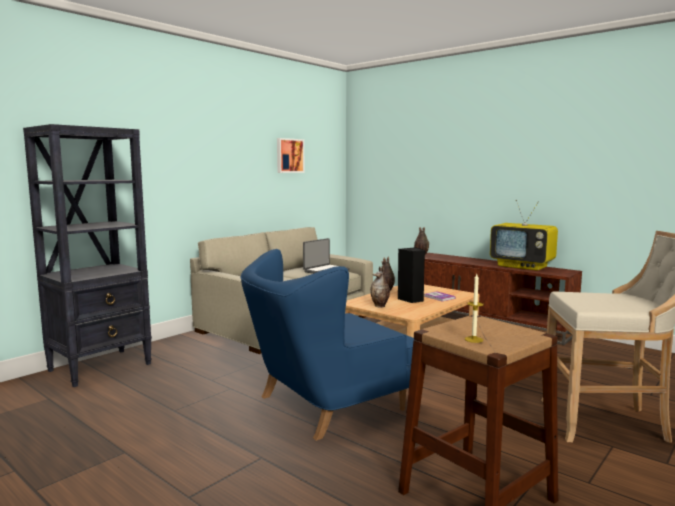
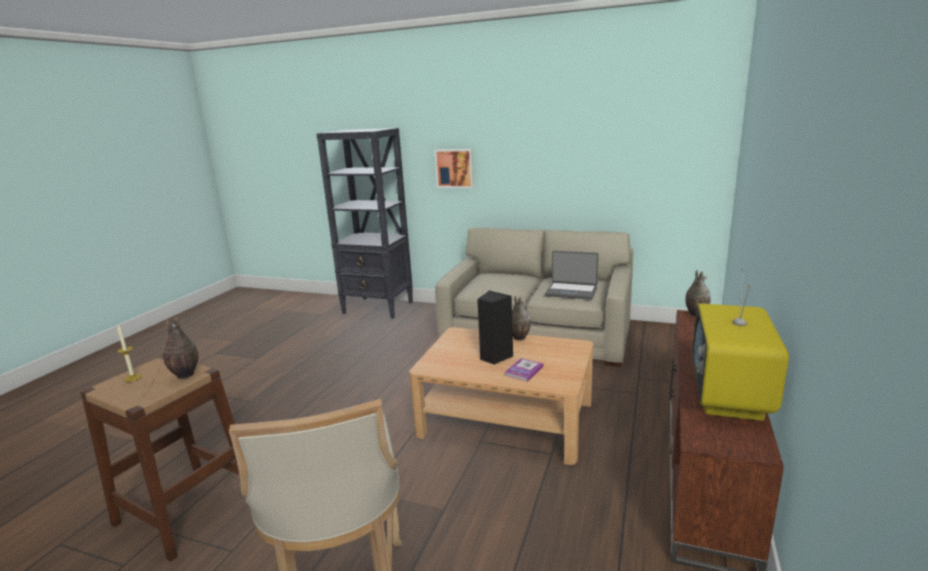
camera: 70 degrees right, 10 degrees up
blue armchair [241,249,414,441] -> none
picture [277,138,305,173] -> picture moved to [435,149,474,188]
vase [370,266,390,308] -> vase moved to [162,317,198,379]

